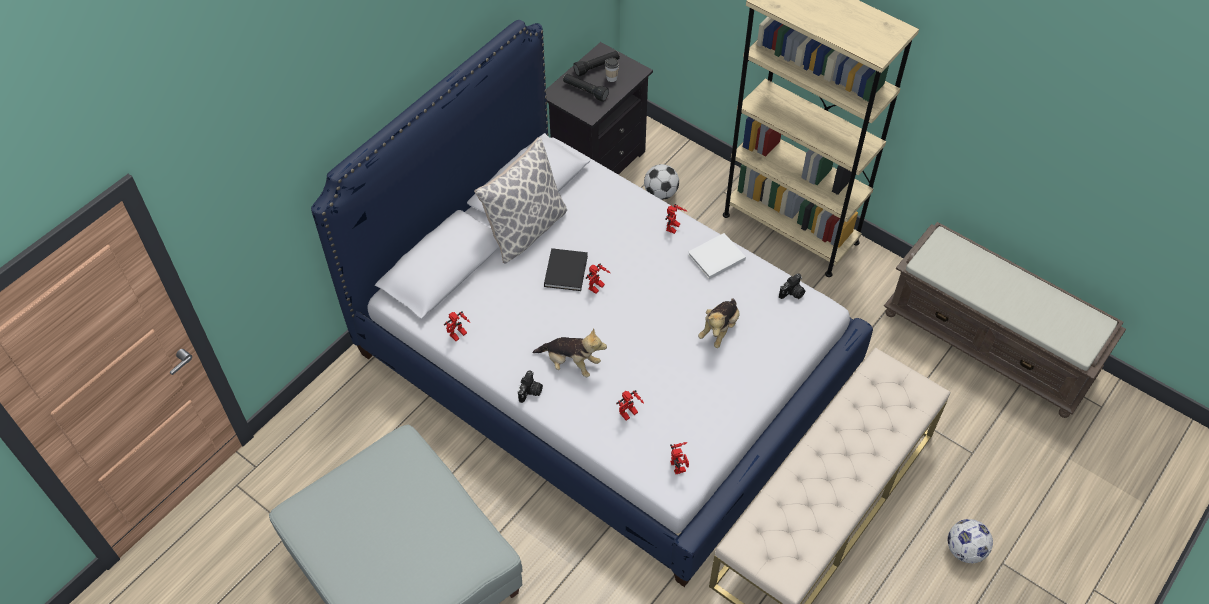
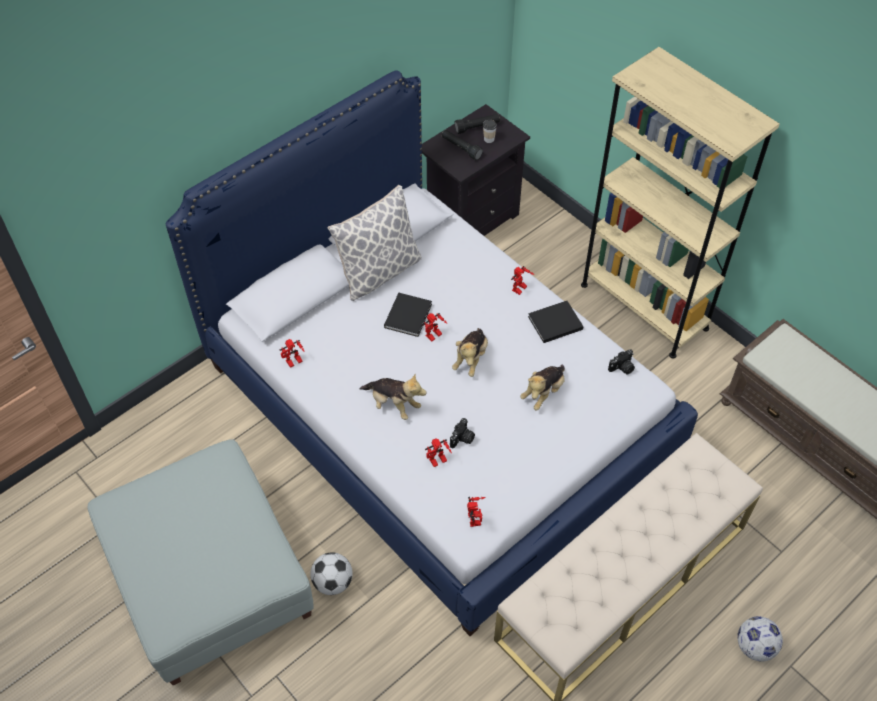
camera: 10 degrees right, 0 degrees up
camera [518,370,543,403] -> camera moved to [450,418,475,448]
football [644,164,679,200] -> football moved to [310,552,353,595]
white book [688,233,746,279] -> black book [528,301,584,343]
none -> plush toy [452,328,488,377]

